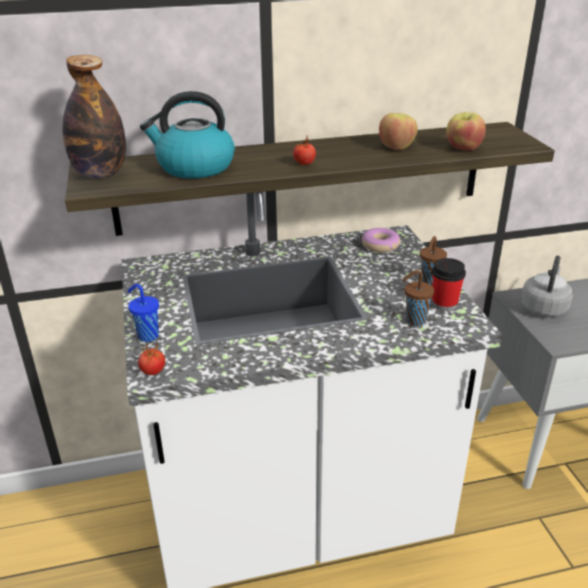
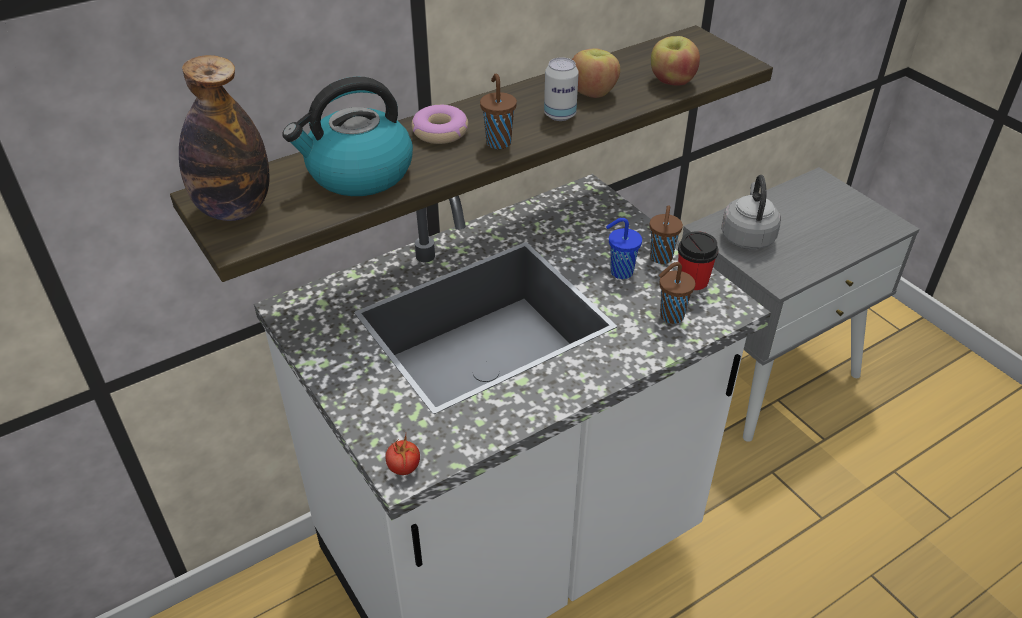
camera: 20 degrees left, 10 degrees up
blue cup [128,284,159,342] -> blue cup moved to [606,218,642,279]
tomato [293,136,316,165] -> brown cup [480,73,517,149]
donut [362,228,400,253] -> donut moved to [412,105,468,144]
none -> can [544,57,579,121]

